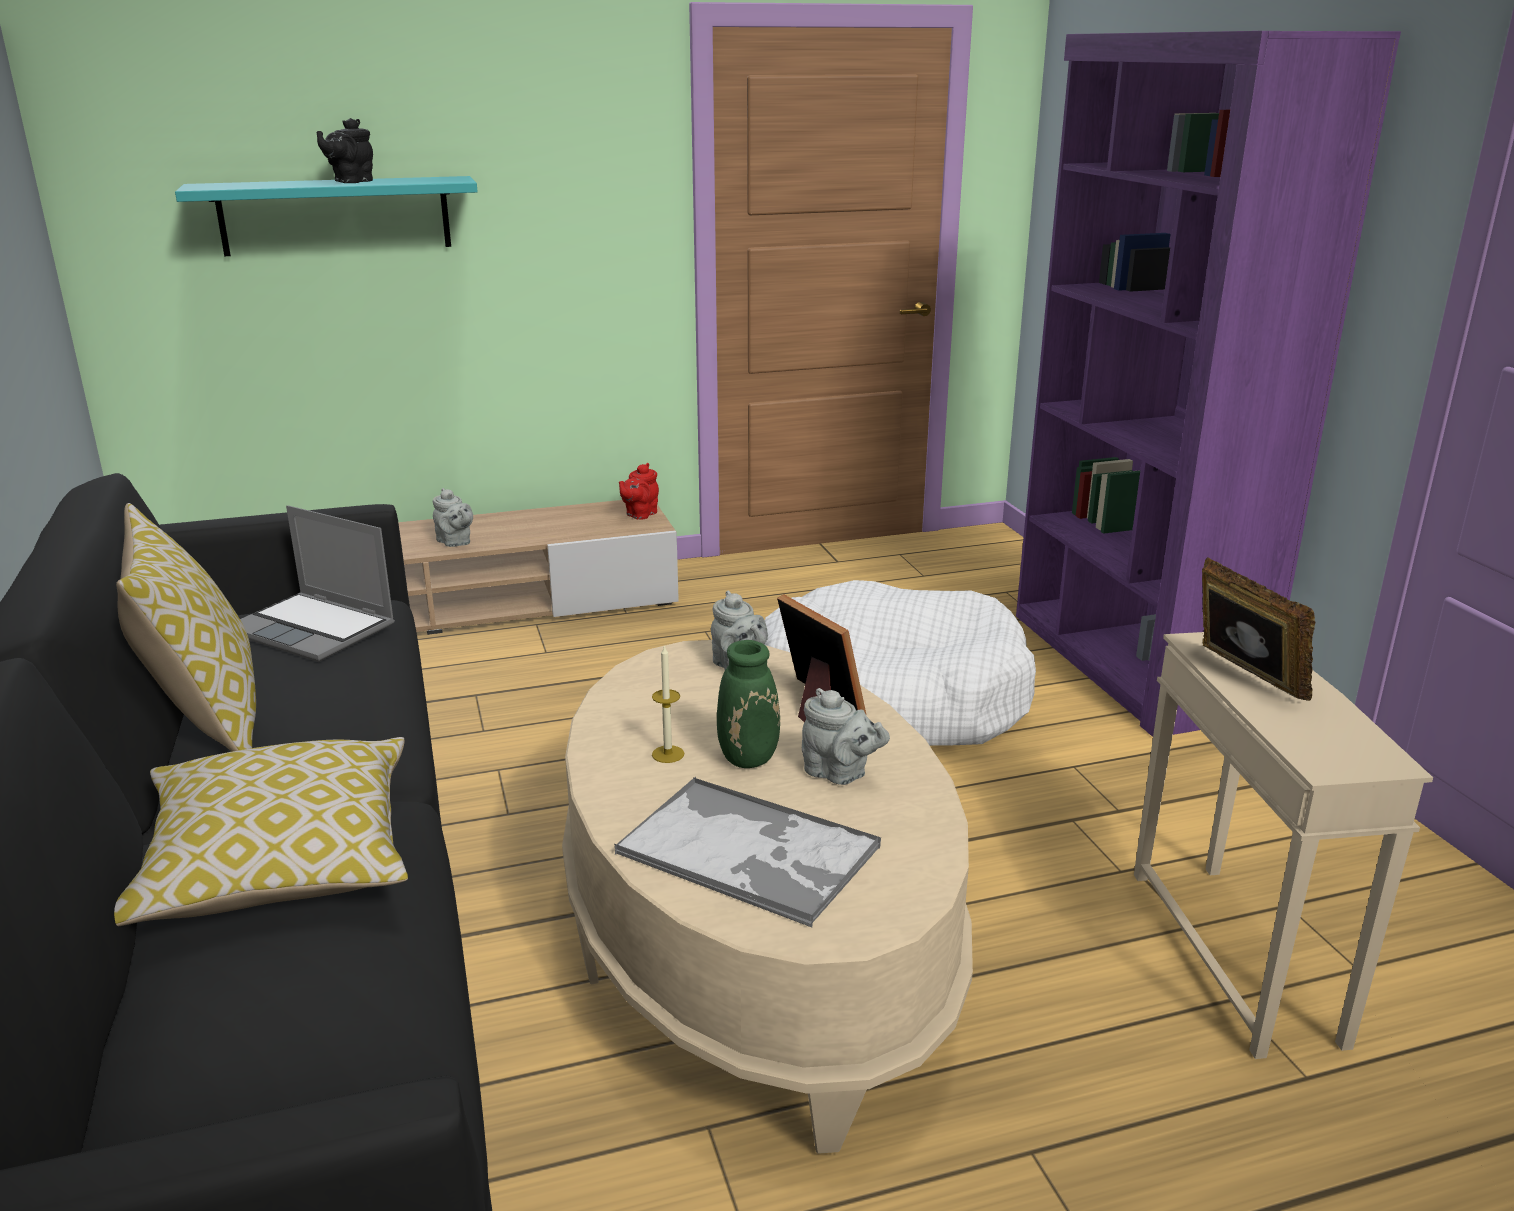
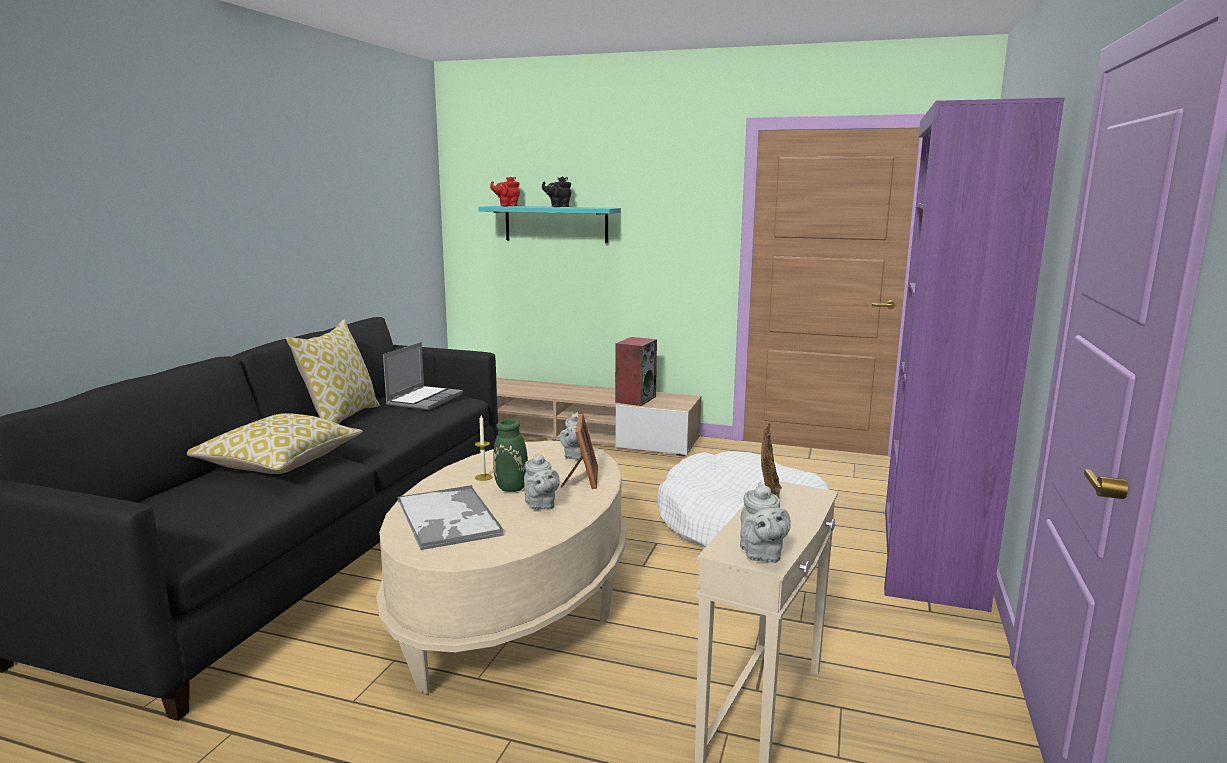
camera: 35 degrees right, 10 degrees down
laptop [240,505,395,662] -> laptop turned 135 degrees counterclockwise [383,342,463,410]
grey teapot [433,488,473,547] -> grey teapot moved to [740,482,791,563]
red teapot [619,463,659,520] -> red teapot moved to [490,176,520,206]
none -> speaker [615,337,657,406]

